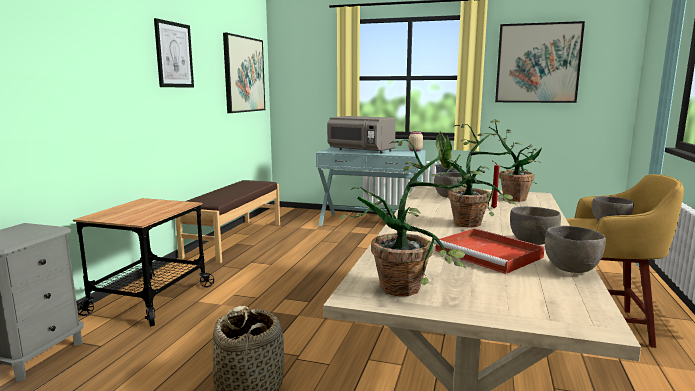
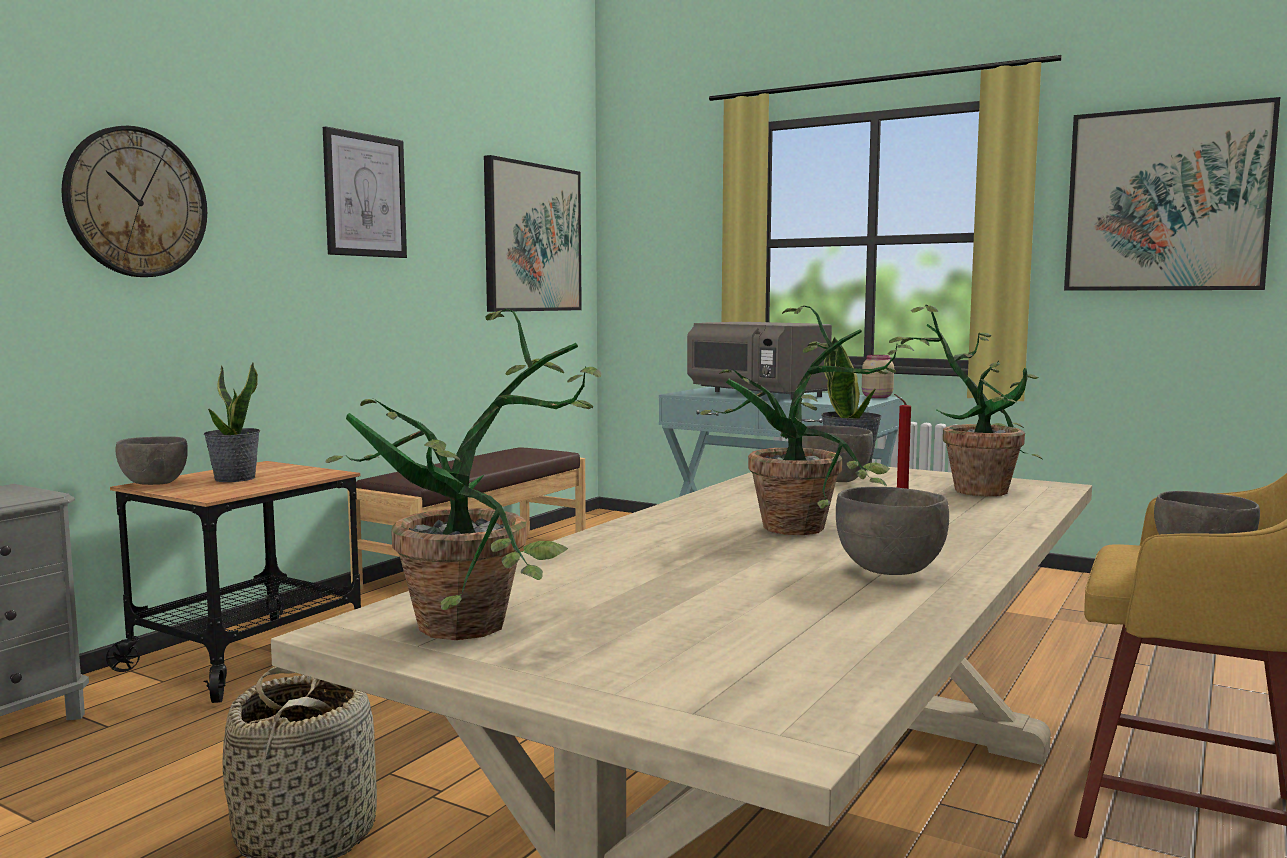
camera: 15 degrees right, 5 degrees down
red tray [434,228,545,274] -> none
grey bowl [545,226,606,273] -> grey bowl moved to [116,436,188,485]
none -> wall clock [61,126,207,277]
none -> potted plant [204,363,260,482]

